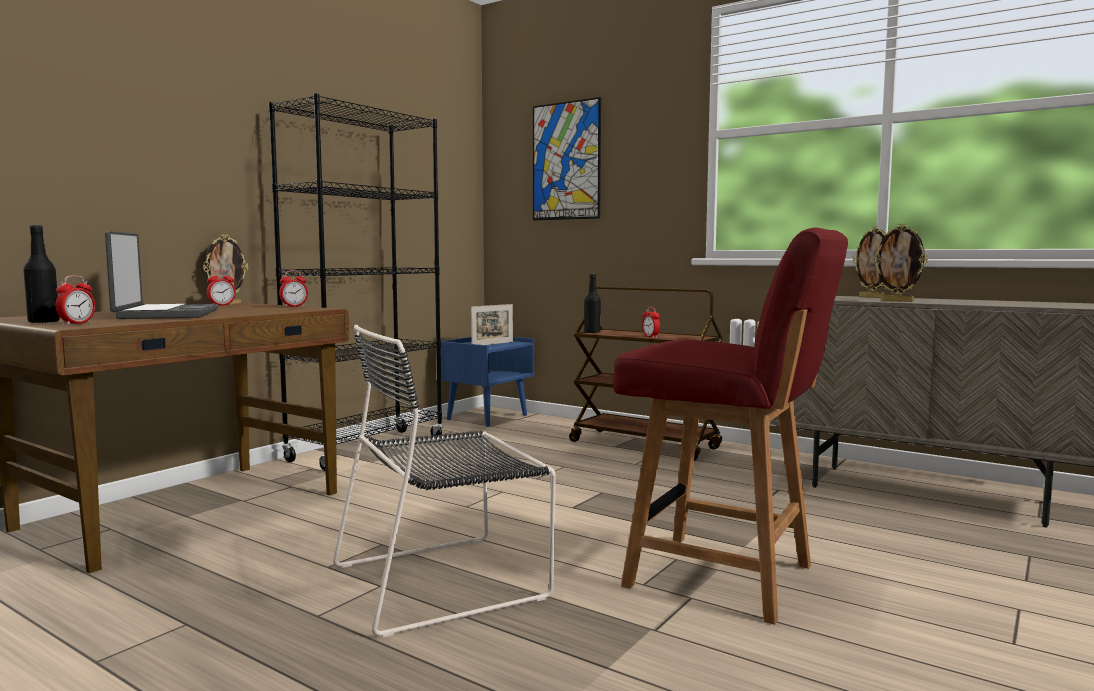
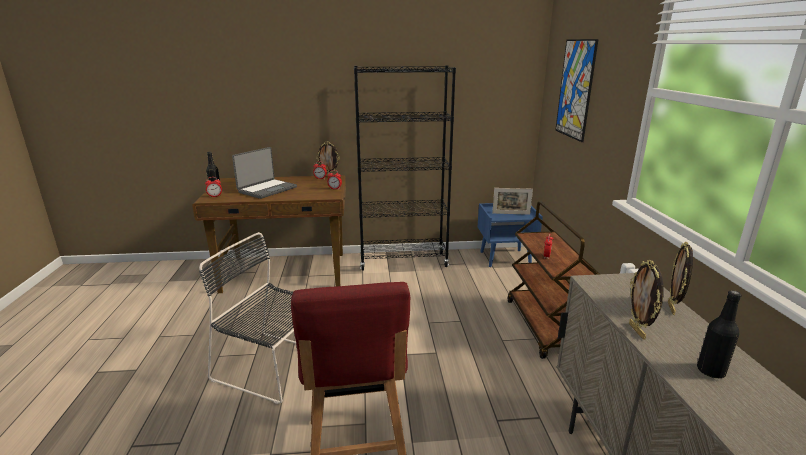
camera: 50 degrees right, 15 degrees up
black bottle [584,273,601,333] -> black bottle moved to [697,290,741,378]

